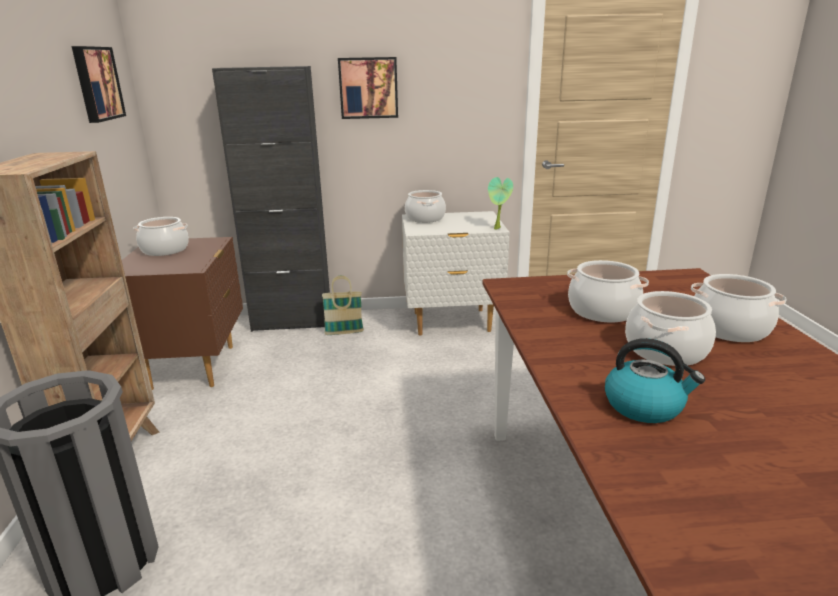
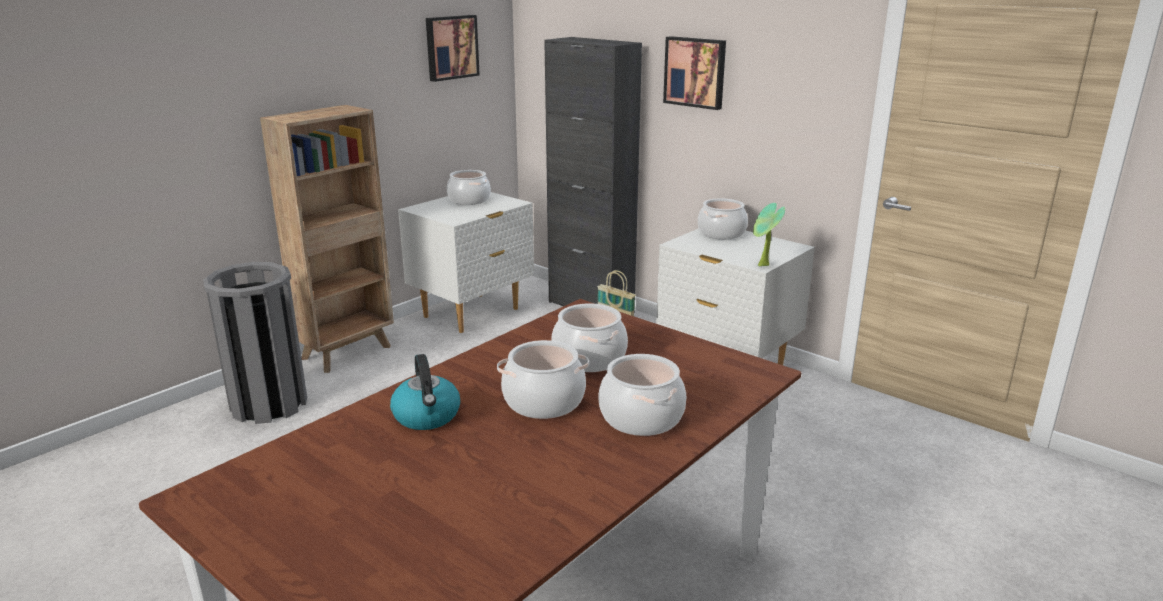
camera: 45 degrees right, 0 degrees up
brown nightstand [122,237,243,390] -> white nightstand [398,192,534,333]

